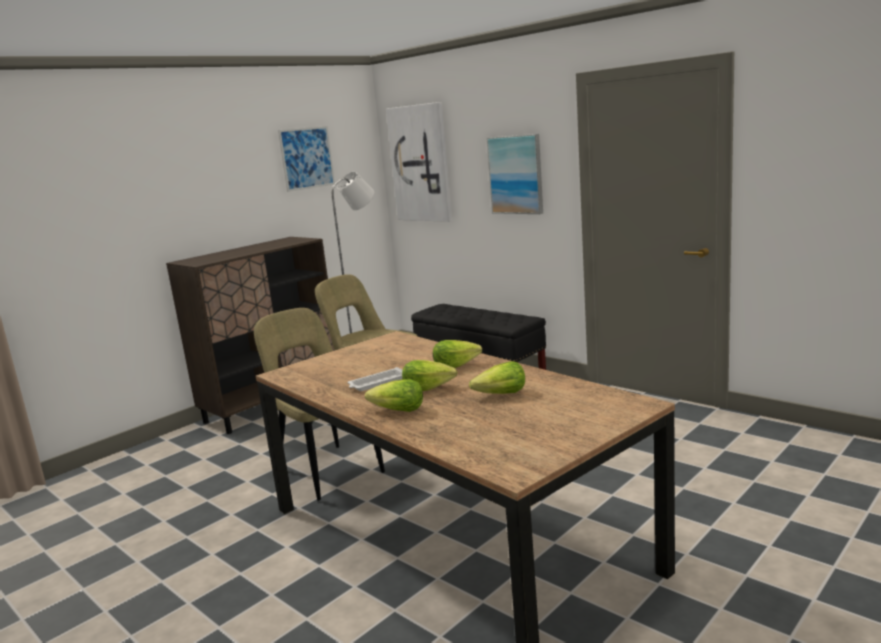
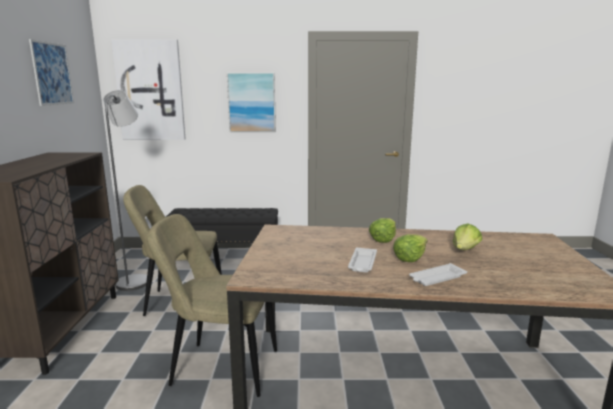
camera: 45 degrees left, 0 degrees up
lettuce [365,379,423,412] -> white tray [409,263,467,286]

